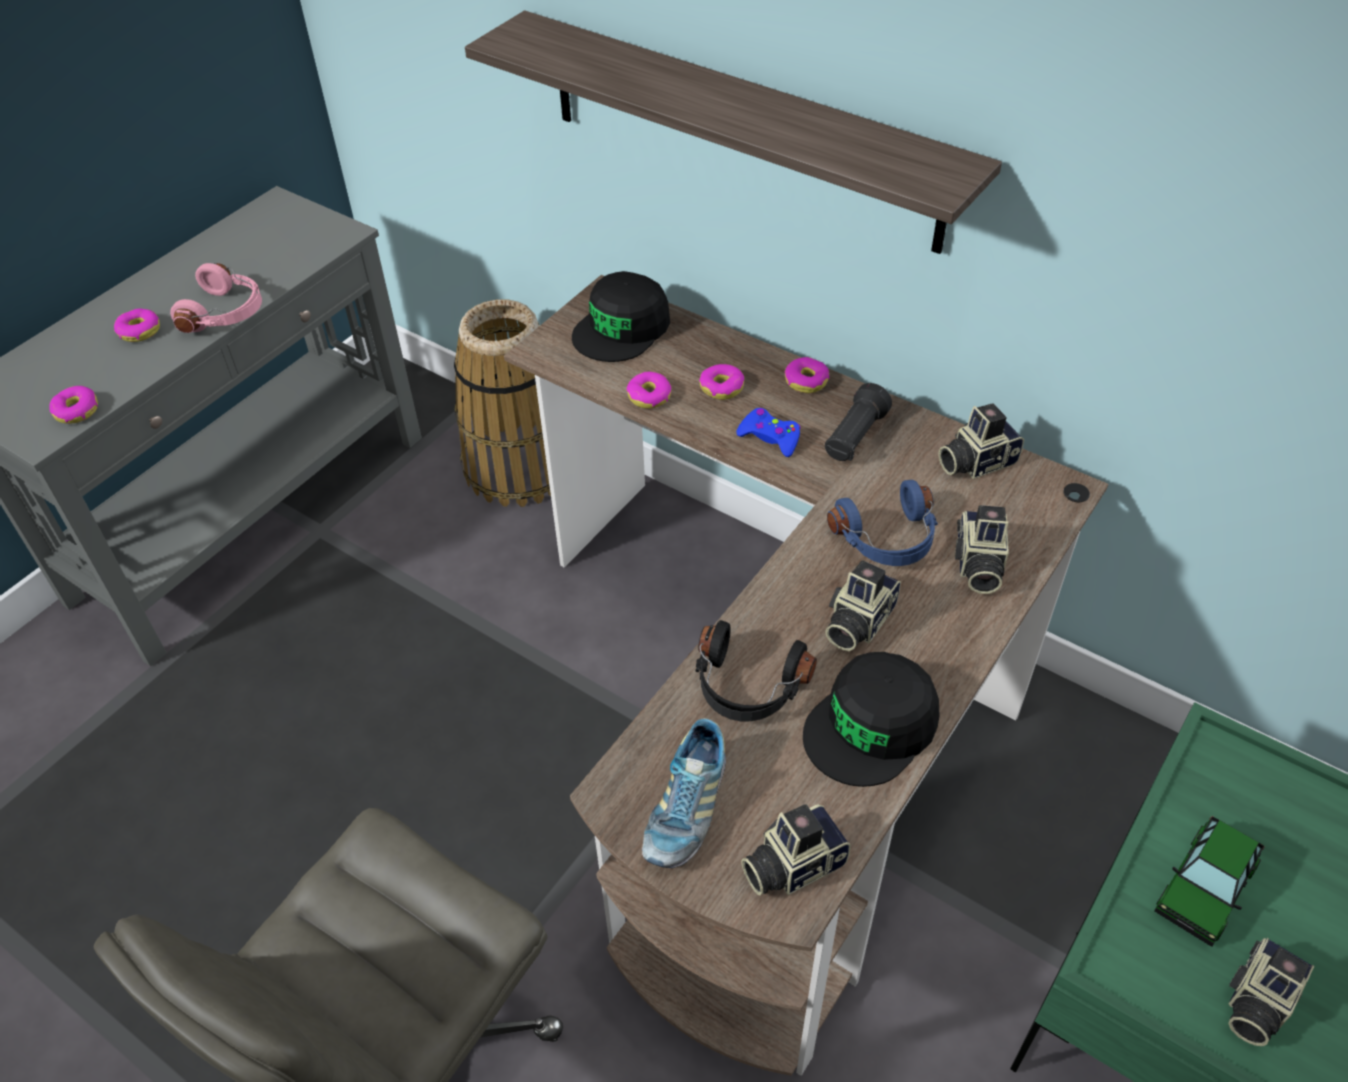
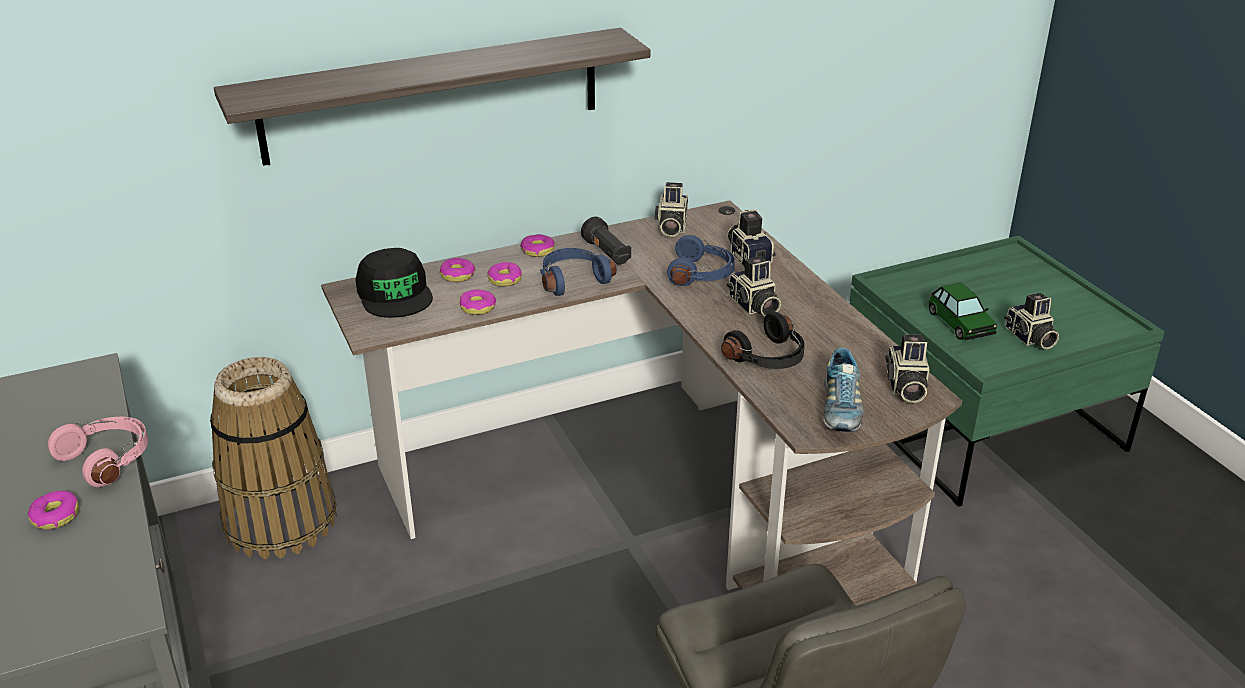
camera: 60 degrees left, 15 degrees down
donut [49,386,98,424] -> donut moved to [440,258,476,282]
shoe [642,718,726,868] -> shoe turned 45 degrees clockwise [823,347,864,432]
blue game controller [736,408,801,457] -> blue headphones [540,248,617,296]
black cap [803,652,940,787] -> none
camera [955,505,1009,594] -> camera turned 150 degrees counterclockwise [727,209,775,268]

